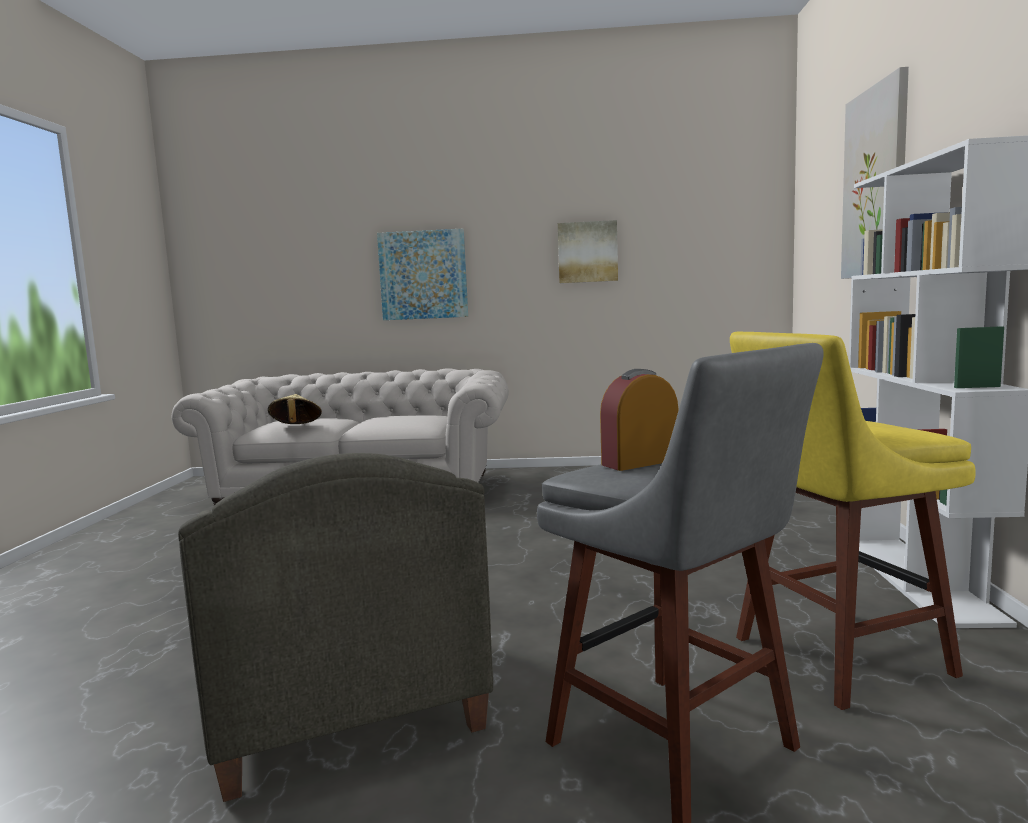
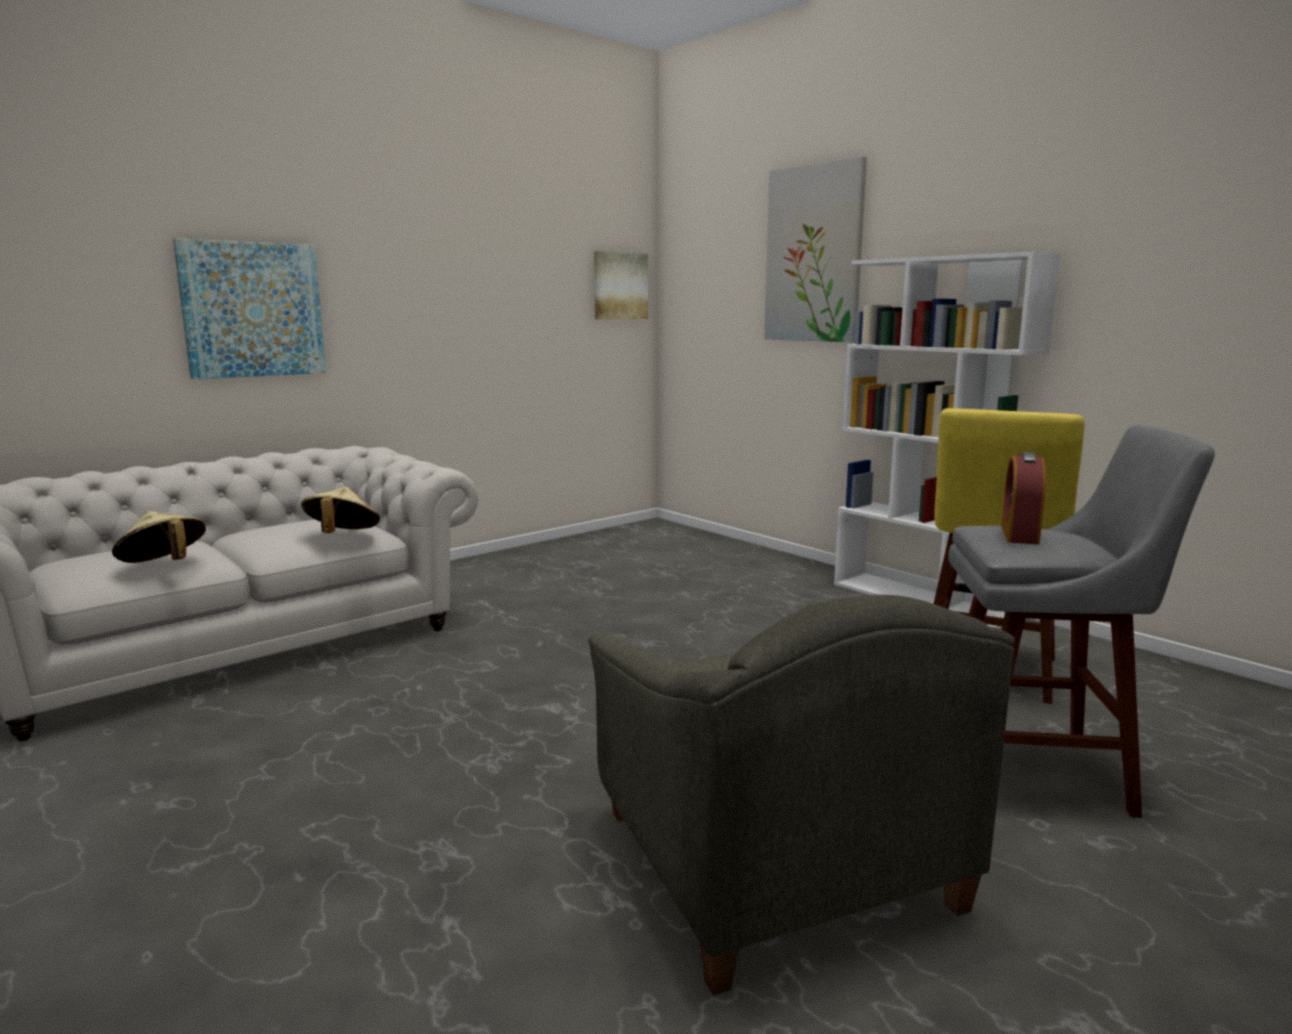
camera: 45 degrees left, 5 degrees up
grey armchair [178,453,493,802] -> grey armchair turned 45 degrees clockwise [588,595,1015,995]
picture [558,220,618,283] -> picture moved to [594,251,648,320]
none -> beige hat [301,487,380,533]

